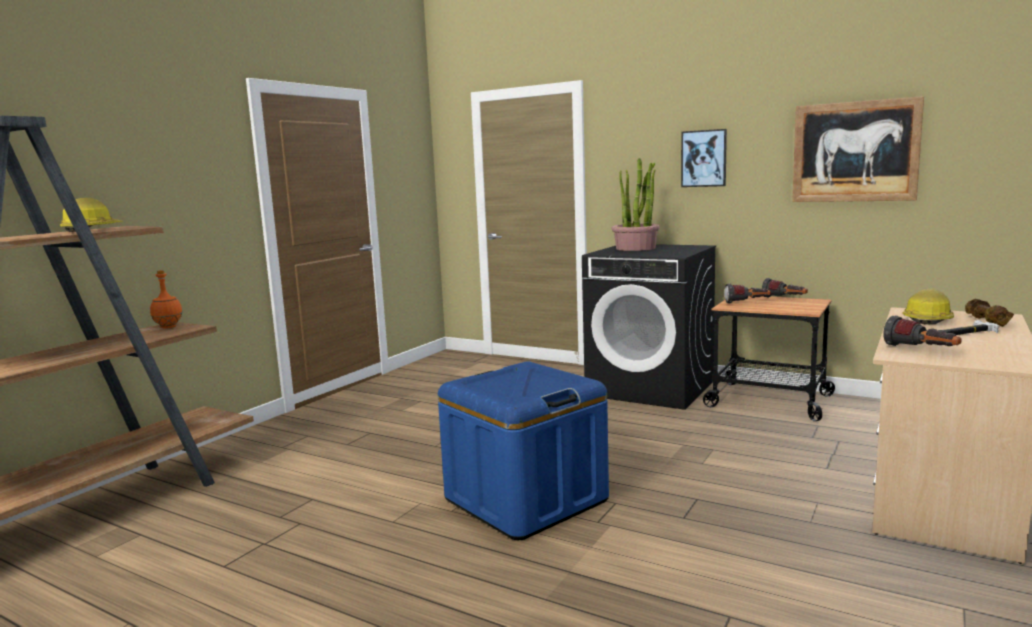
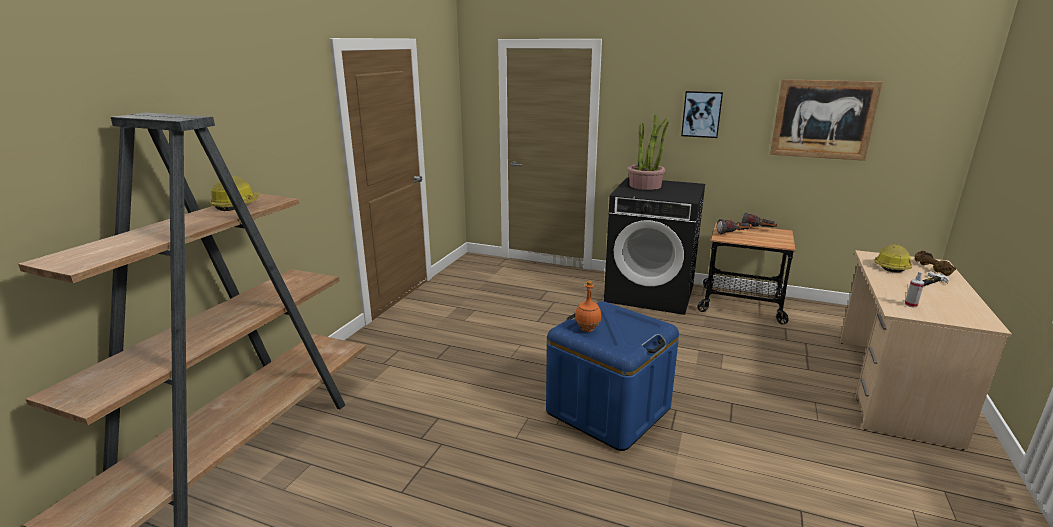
camera: 10 degrees left, 10 degrees up
orange bottle [150,270,182,328] -> orange bottle moved to [575,281,601,332]
flashlight [883,315,962,346] -> spray bottle [905,272,924,308]

